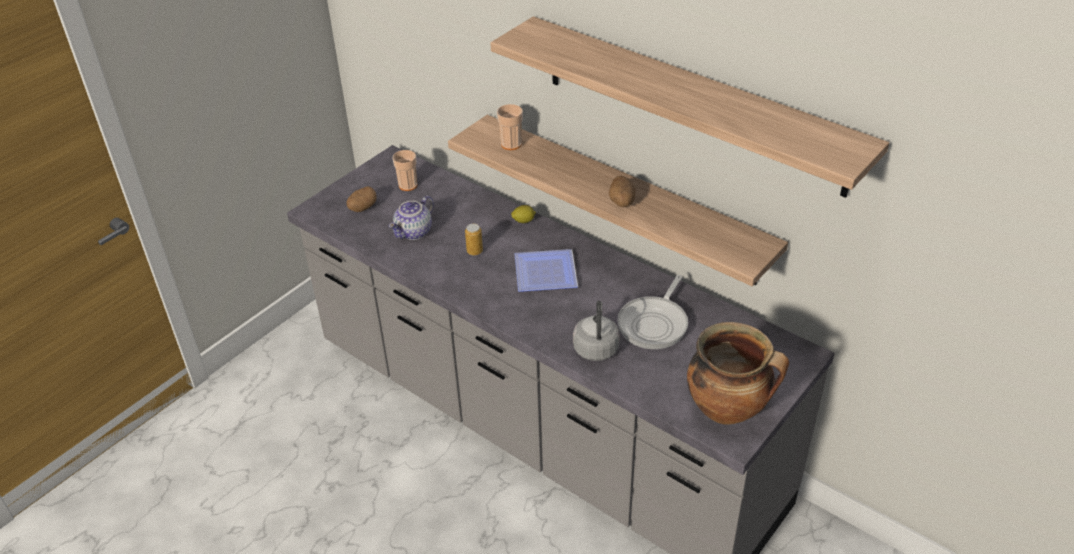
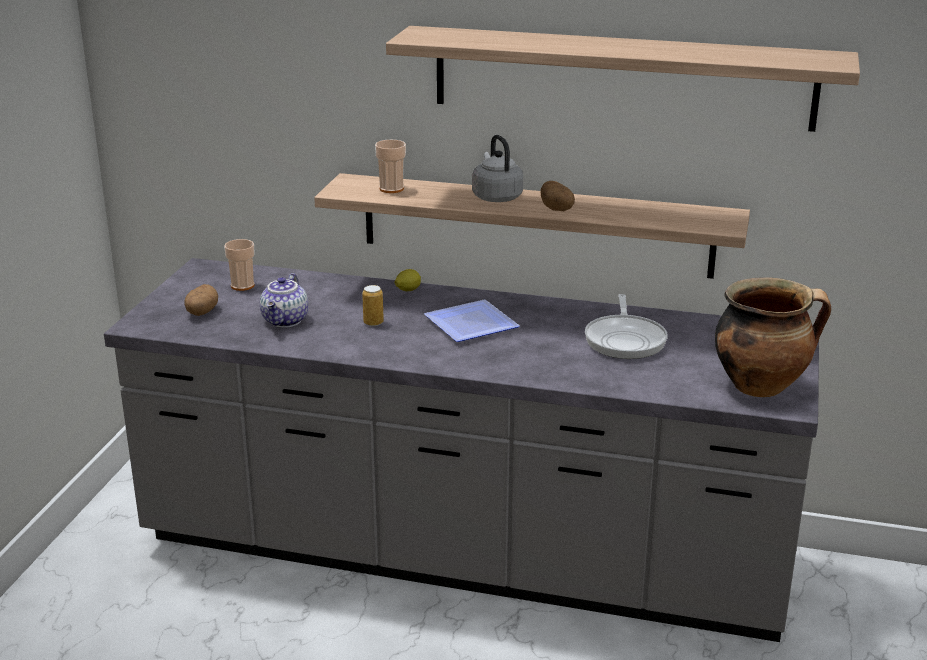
camera: 25 degrees left, 15 degrees down
grey kettle [573,301,620,361] -> grey kettle moved to [472,135,523,202]

